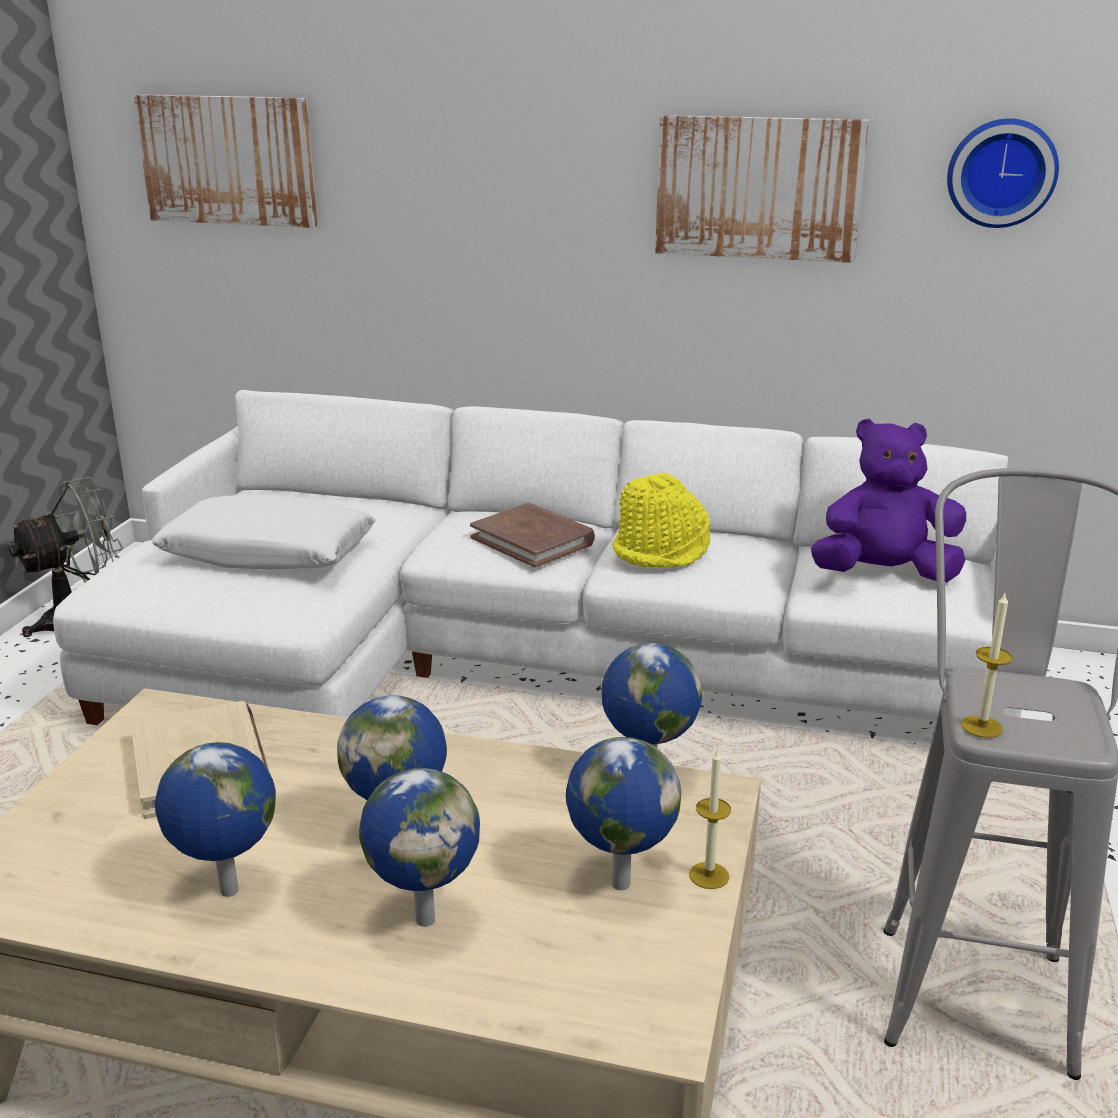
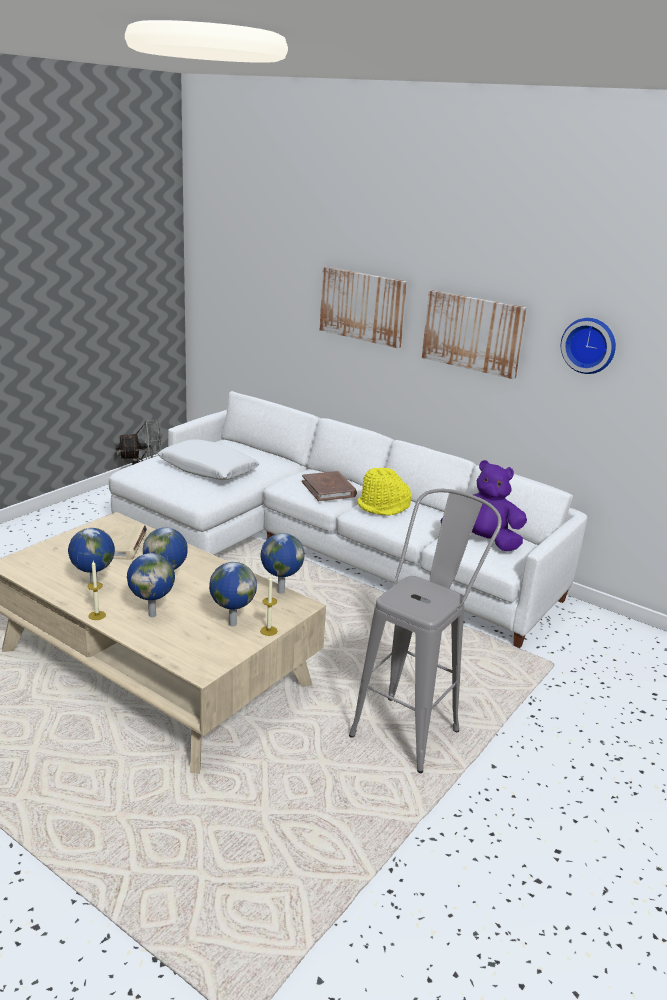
camera: 20 degrees right, 0 degrees up
picture [133,94,317,228] -> picture moved to [320,267,407,348]
candle [961,593,1013,738] -> candle moved to [88,561,106,620]

